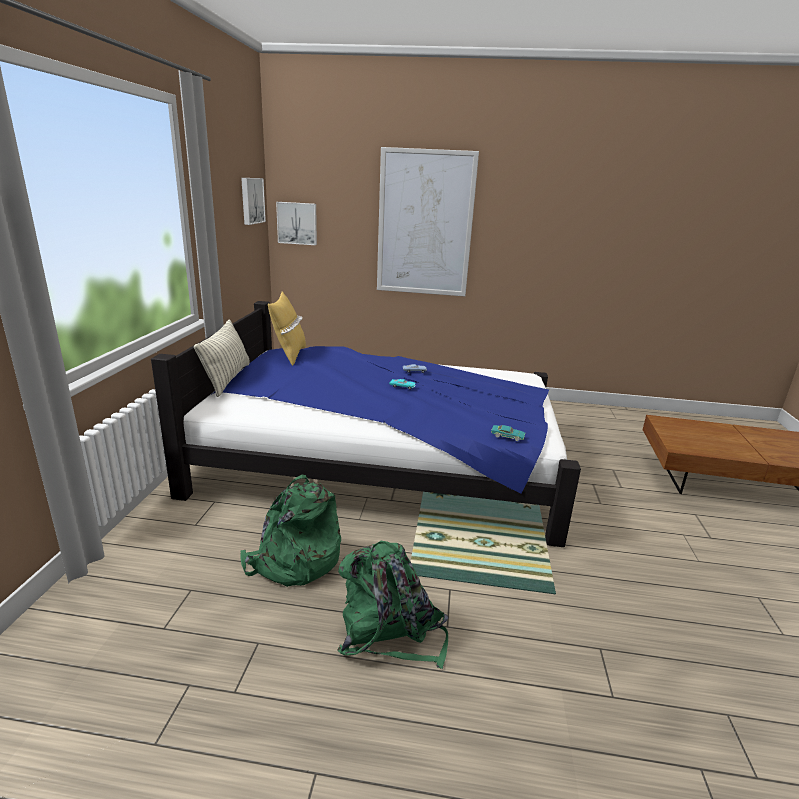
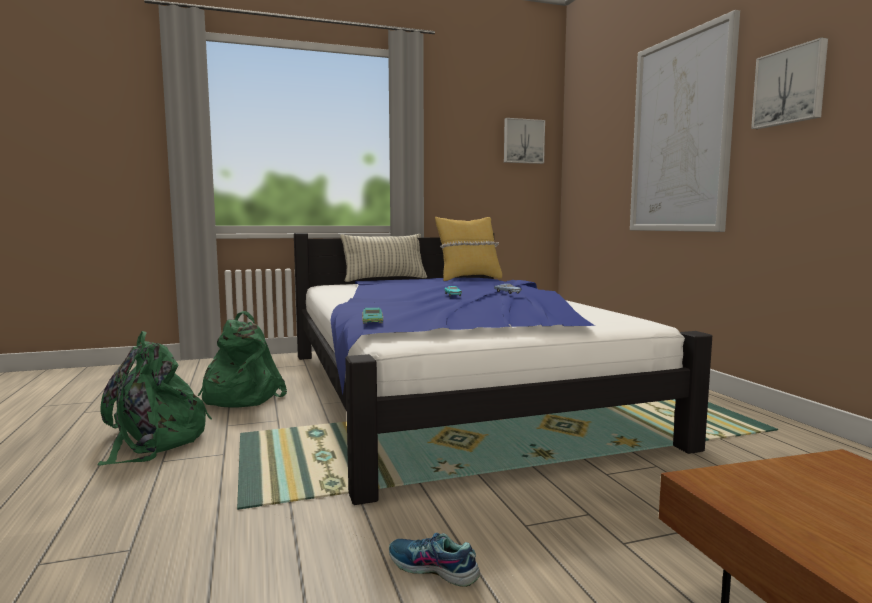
camera: 65 degrees right, 15 degrees down
picture [276,202,317,245] -> picture moved to [751,38,828,129]
none -> shoe [389,533,480,587]

